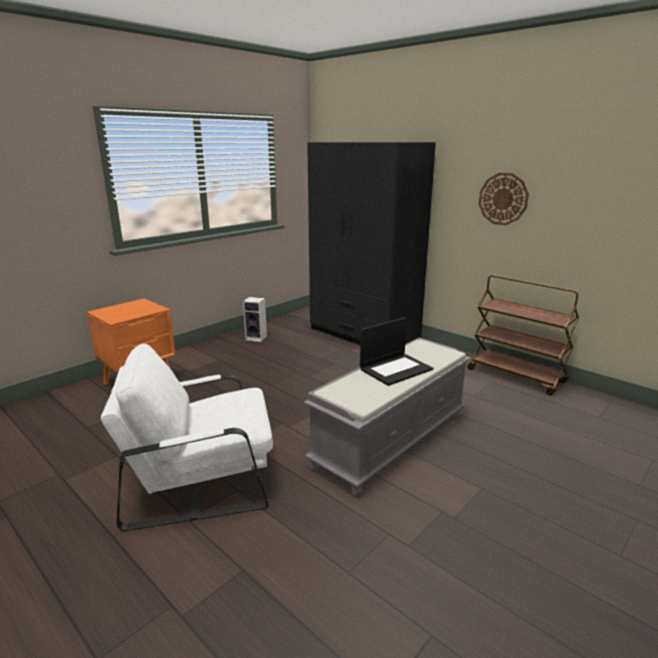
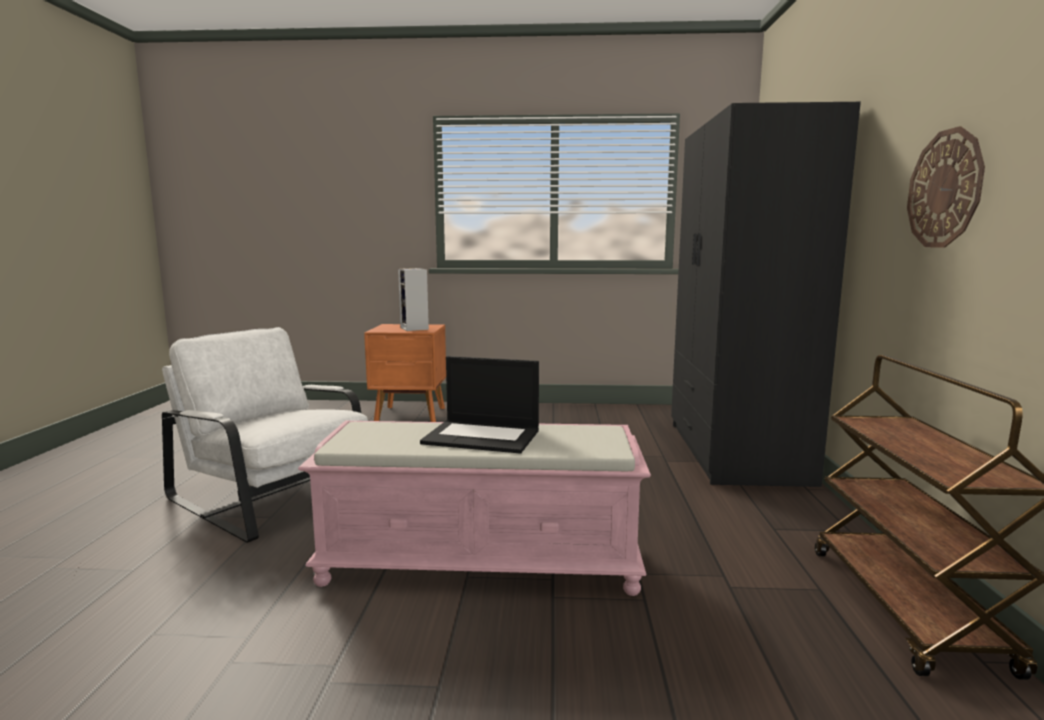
camera: 50 degrees right, 10 degrees down
speaker [243,297,267,342] -> speaker moved to [398,268,429,331]
grey bench [304,338,471,496] -> pink bench [298,421,651,596]

